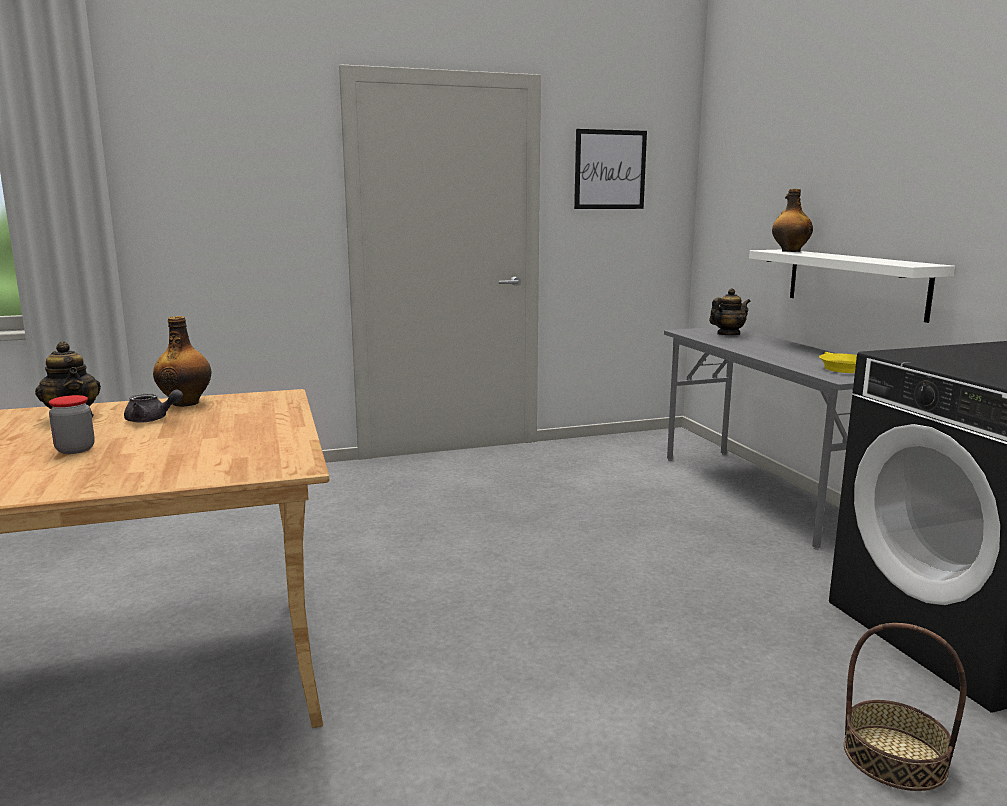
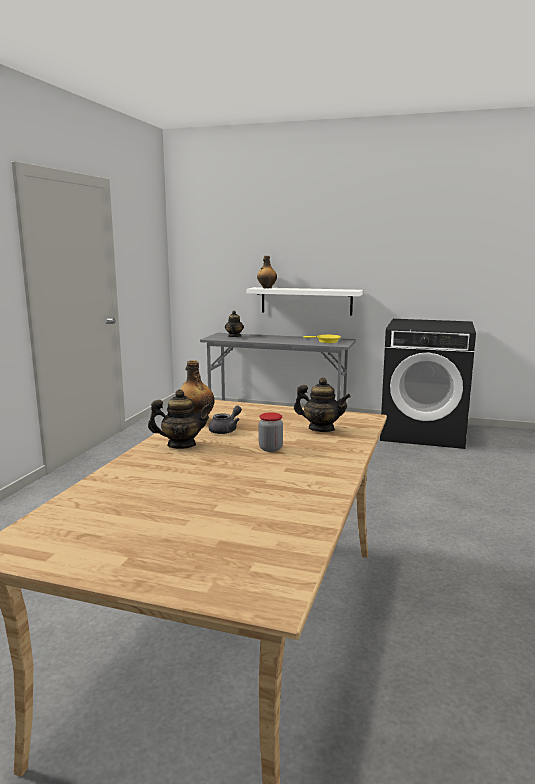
camera: 55 degrees left, 0 degrees up
picture [574,129,647,209] -> none
basket [844,623,967,791] -> none
none -> teapot [294,377,351,432]

